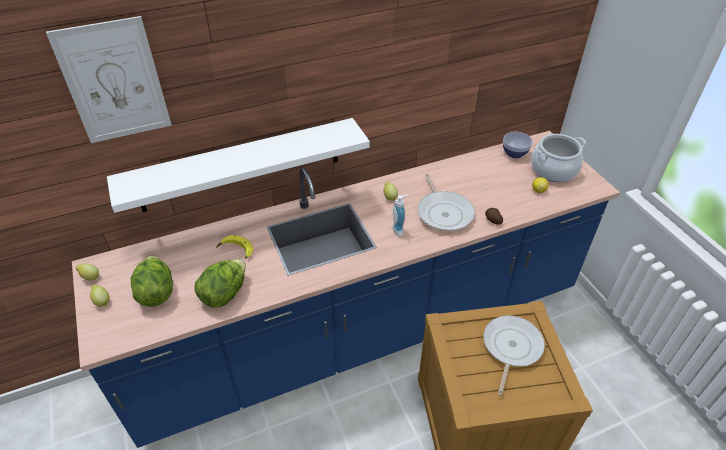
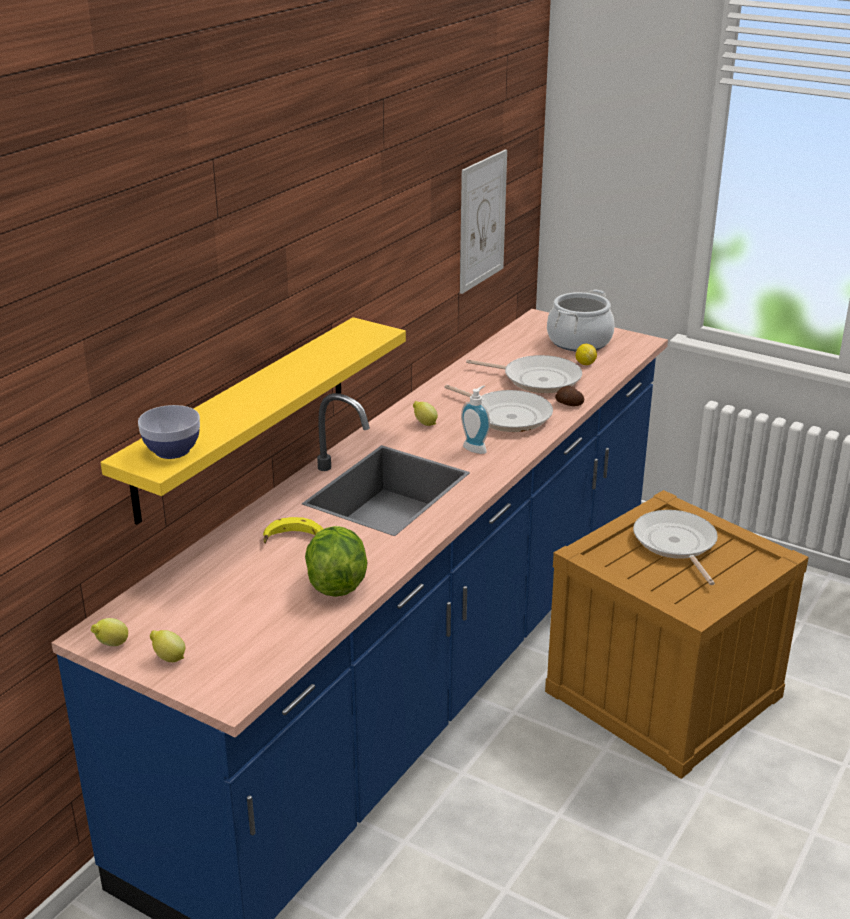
camera: 35 degrees left, 15 degrees down
picture [46,16,172,143] -> picture moved to [460,150,507,294]
white shelf [107,118,370,213] -> yellow shelf [101,317,406,525]
lettuce [130,255,173,307] -> none
bowl [503,132,533,158] -> bowl moved to [138,405,200,459]
none -> frying pan [466,355,582,393]

